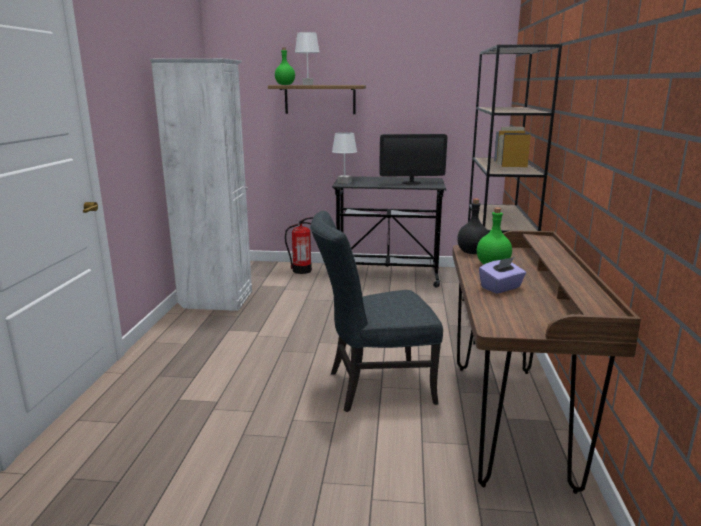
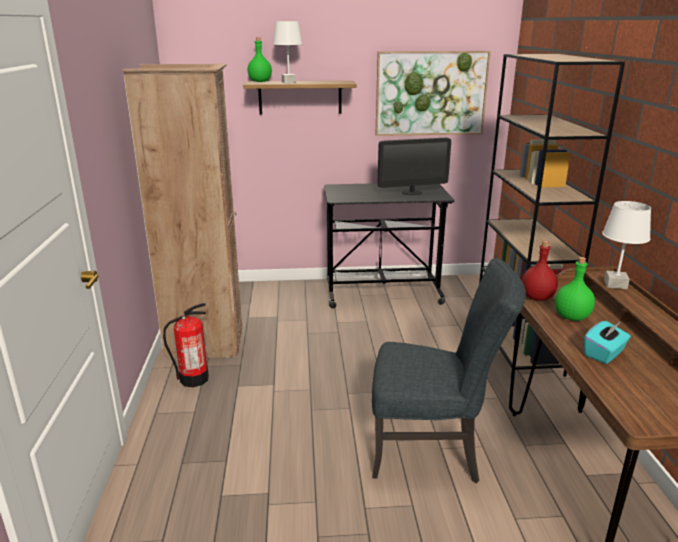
camera: 10 degrees left, 5 degrees up
white cabinet [150,58,252,311] -> brown cabinet [122,64,242,359]
fire extinguisher [285,217,313,274] -> fire extinguisher moved to [163,303,209,387]
grey chair [310,211,443,412] -> grey chair turned 150 degrees counterclockwise [372,258,526,483]
white table lamp [332,132,357,184] -> white table lamp moved to [602,201,651,289]
black bottle [457,199,489,254] -> red bottle [522,241,558,301]
purple tissue box [479,257,526,294] -> turquoise tissue box [584,321,631,364]
none -> picture [375,51,491,136]

